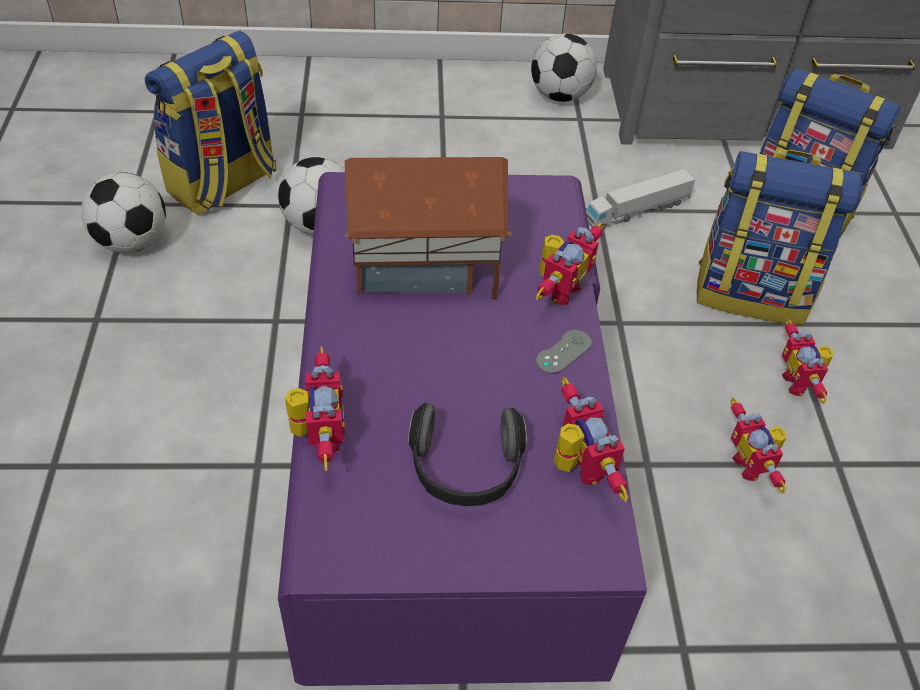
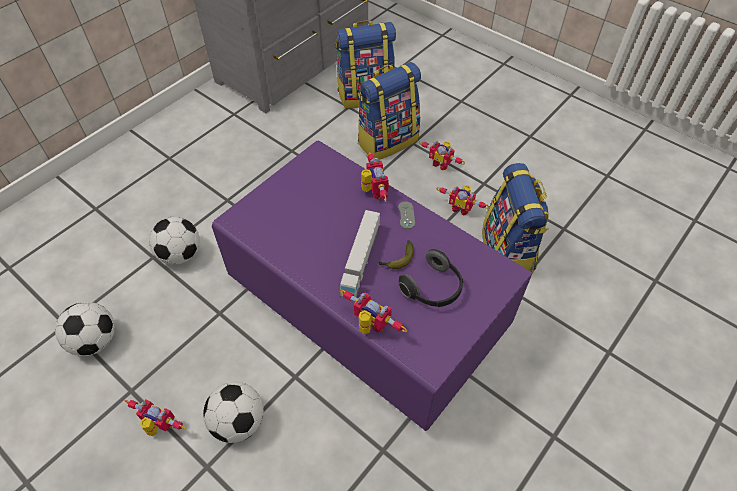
camera: 45 degrees left, 5 degrees up
backpack [145,31,276,216] -> backpack moved to [482,163,549,274]
toy house [345,157,511,300] -> none
football [531,34,597,102] -> football moved to [203,382,264,443]
toy robot [554,377,628,502] -> toy robot moved to [125,400,186,436]
toy truck [586,169,695,230] -> toy truck moved to [340,210,380,297]
none -> banana [379,240,414,269]

